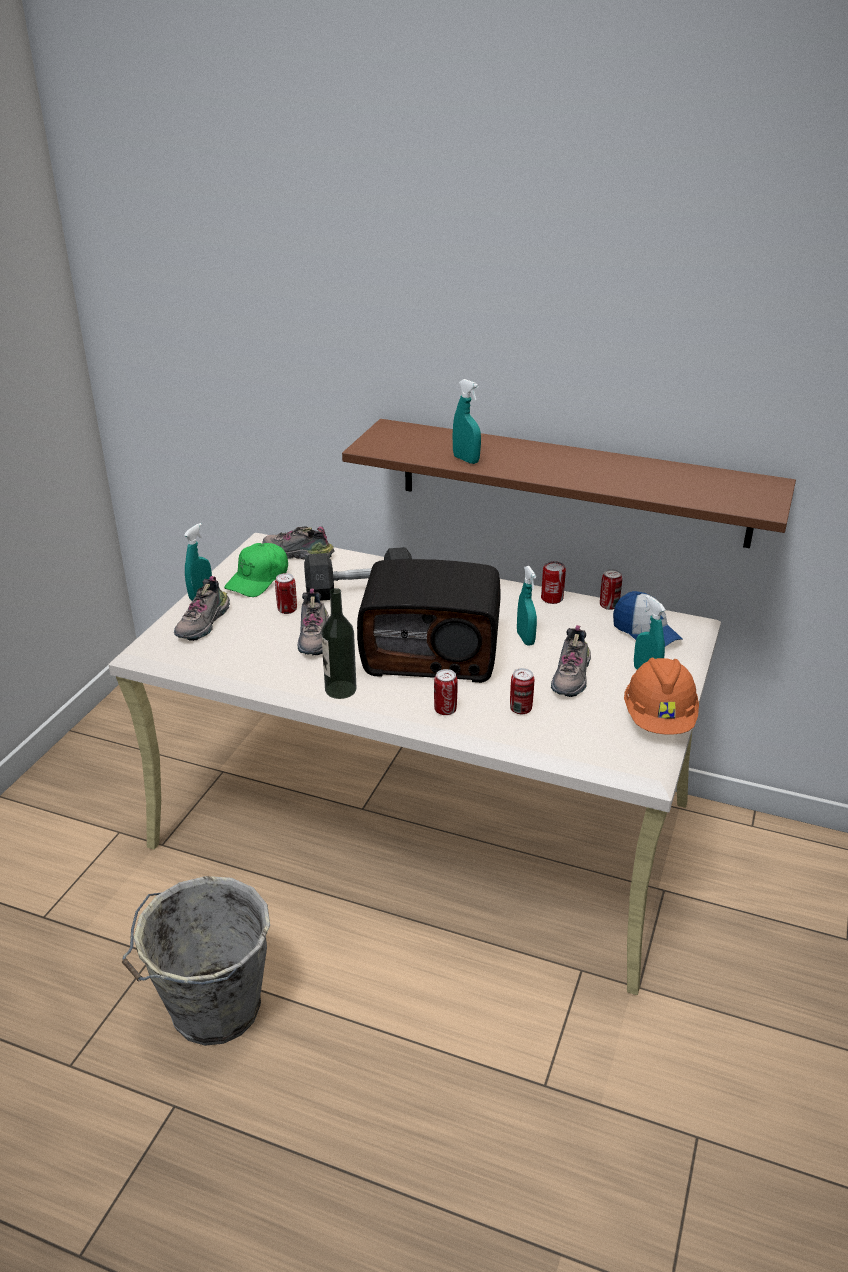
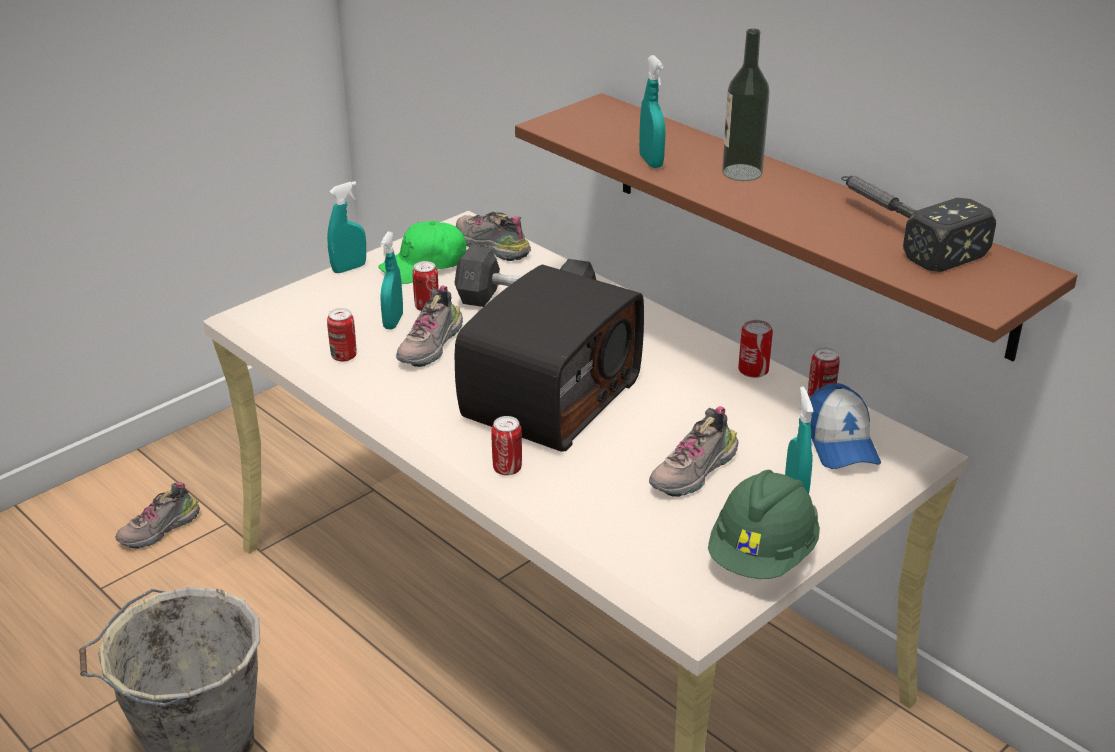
camera: 25 degrees right, 0 degrees up
shoe [174,576,230,641] -> shoe moved to [115,482,200,549]
bottle [321,588,357,699] -> bottle moved to [722,29,770,181]
radio [357,559,500,683] -> radio turned 90 degrees counterclockwise [455,265,644,452]
can [510,668,534,714] -> can moved to [327,308,357,362]
turquoise spray bottle [517,566,537,646] -> turquoise spray bottle moved to [380,232,403,329]
orange hard hat [624,657,699,735] -> green hard hat [708,470,820,579]
none -> hammer [841,176,996,272]

